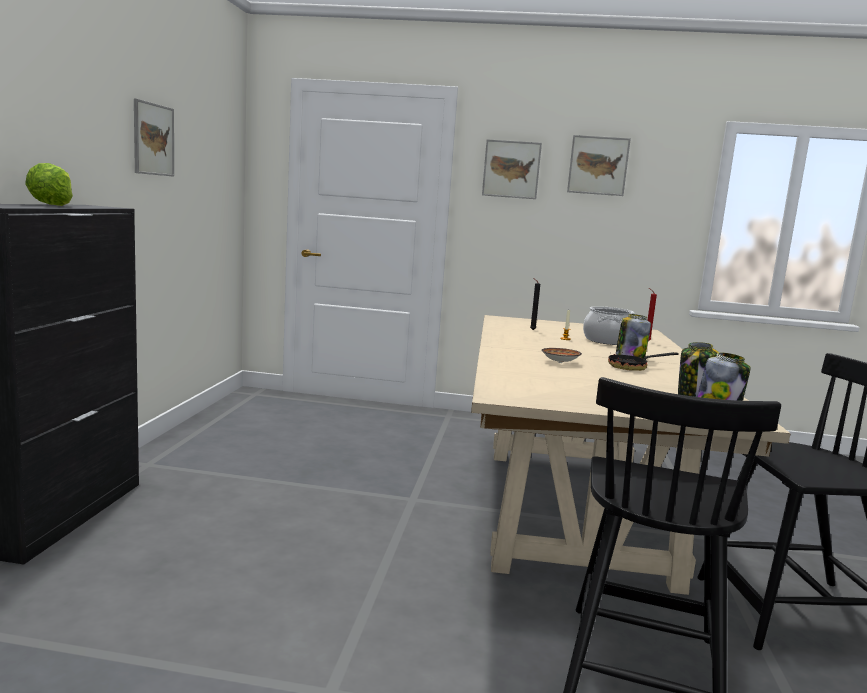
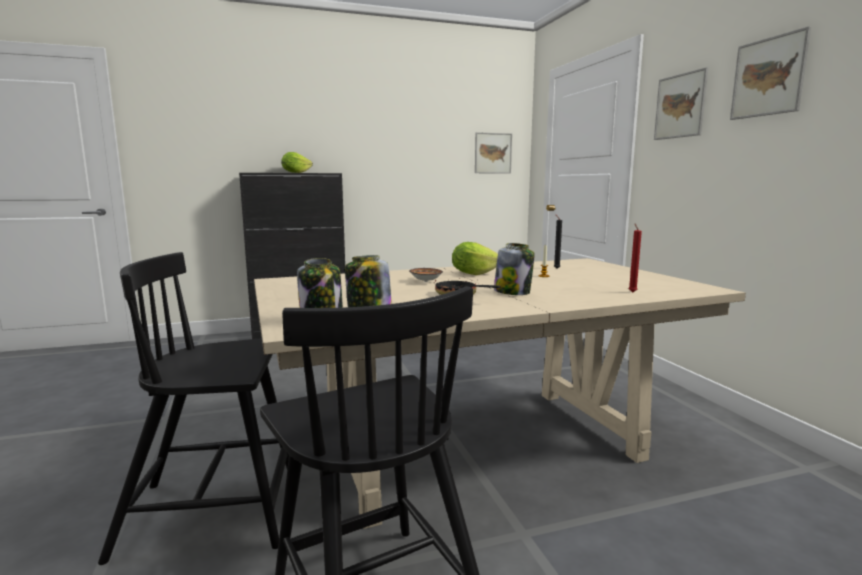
camera: 65 degrees right, 0 degrees up
picture [134,98,174,177] -> picture moved to [475,132,512,174]
cooking pot [583,306,635,345] -> none
none -> lettuce [452,242,498,275]

